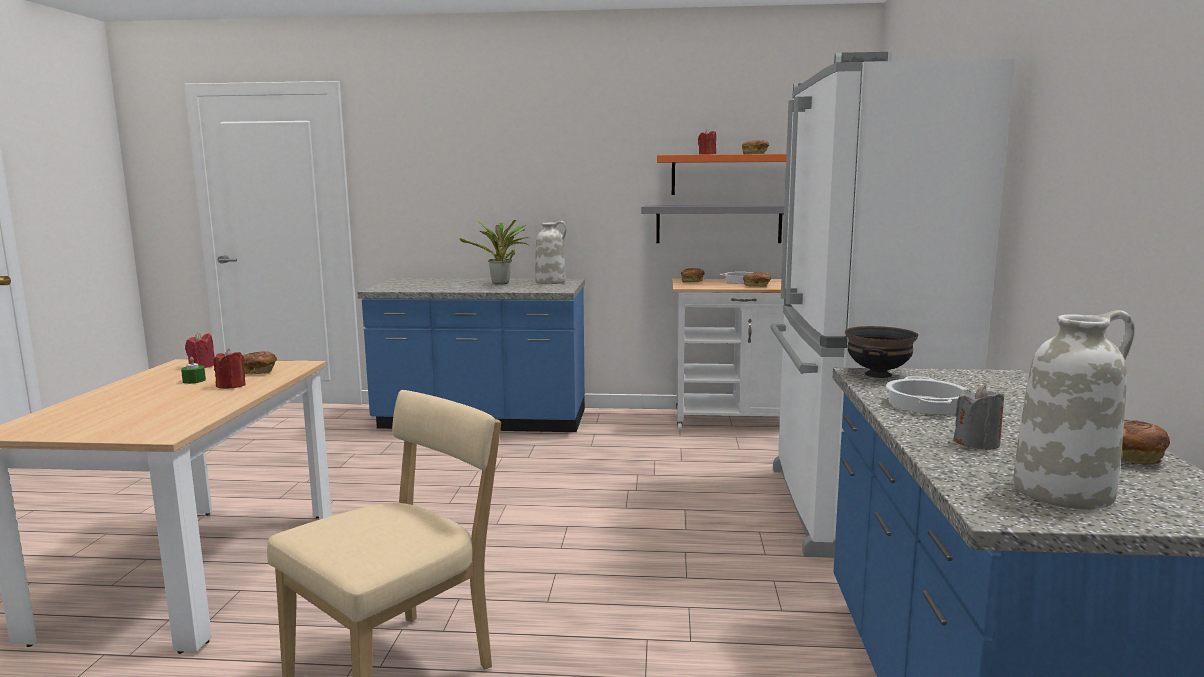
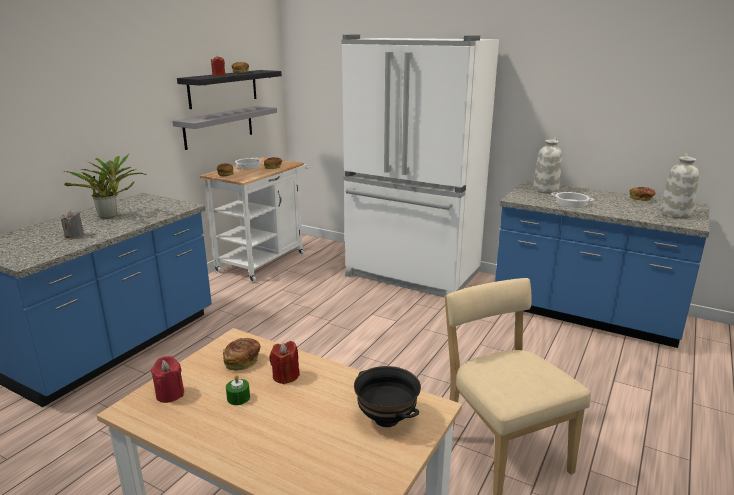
camera: 65 degrees left, 10 degrees up
white vase [535,221,567,284] -> white vase moved to [533,137,562,194]
orange shelf [657,154,786,195] -> black shelf [177,70,282,109]
black bowl [845,326,918,378] -> black bowl moved to [354,366,421,427]
grey candle [953,384,1004,450] -> grey candle moved to [61,211,84,238]

